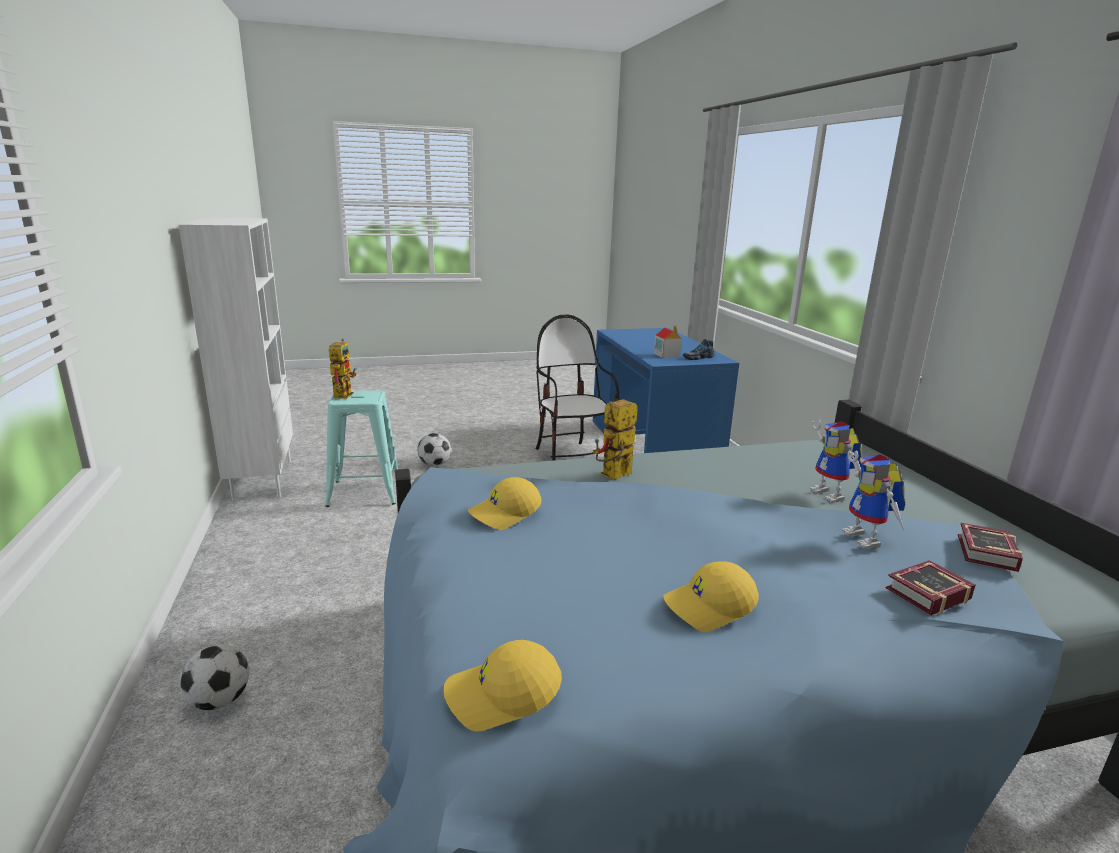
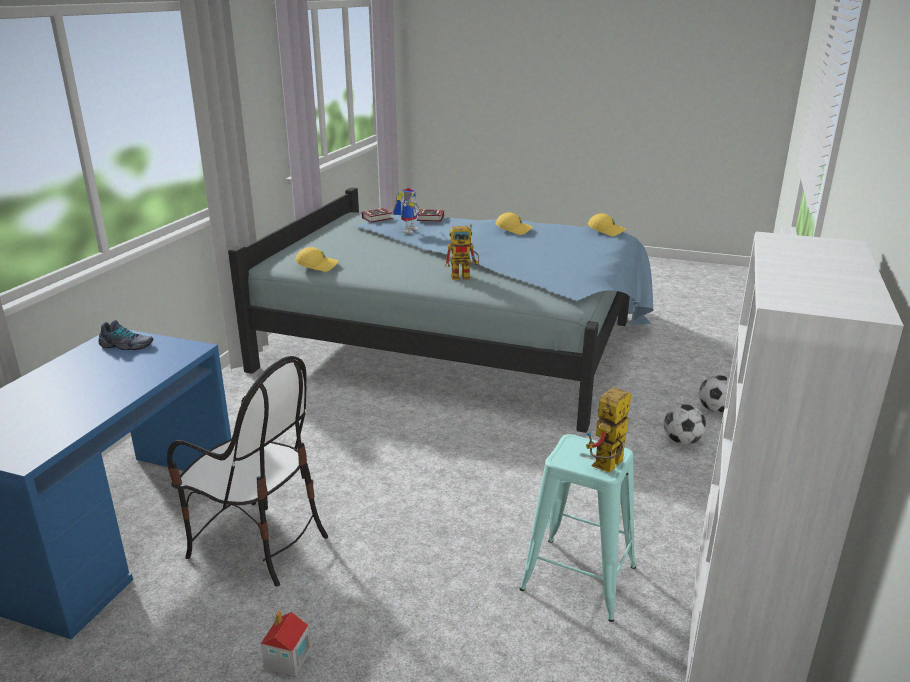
camera: 145 degrees left, 5 degrees up
football [417,433,451,466] -> football moved to [664,404,706,445]
yellow cap [468,477,542,530] -> yellow cap moved to [295,247,338,272]
chair [536,314,620,461] -> chair turned 75 degrees counterclockwise [167,356,328,586]
toy house [654,326,682,358] -> toy house moved to [260,611,311,677]
toy robot [810,419,862,503] -> none

